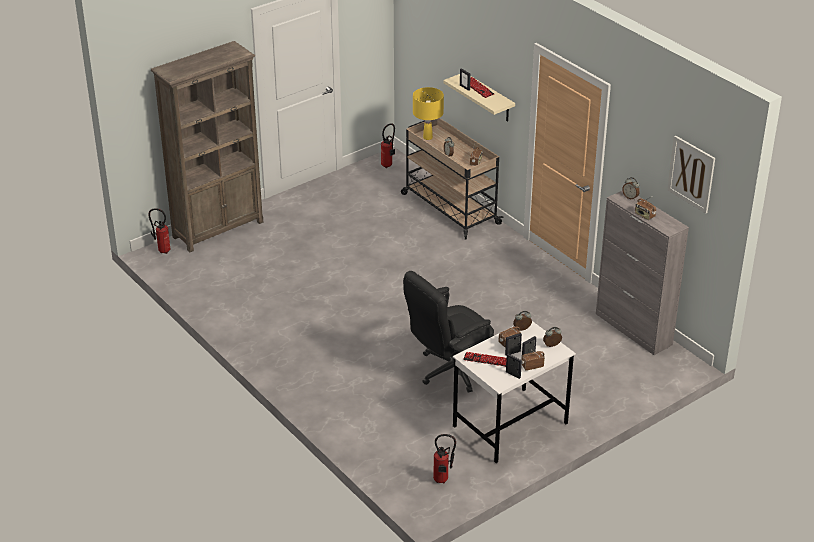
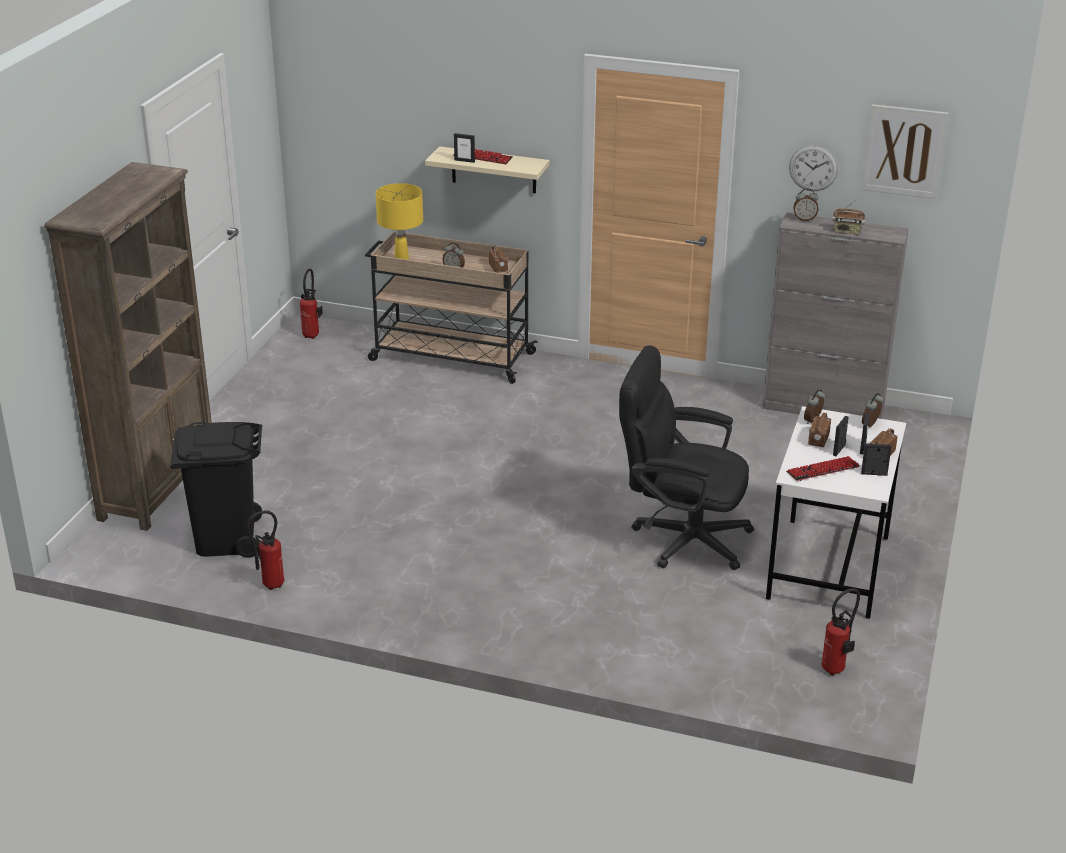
camera: 35 degrees left, 5 degrees down
fire extinguisher [148,208,170,254] -> fire extinguisher moved to [247,511,284,590]
black office chair [403,271,494,392] -> black office chair turned 90 degrees clockwise [619,345,754,570]
none -> black trash can [170,422,262,558]
none -> wall clock [789,145,838,191]

